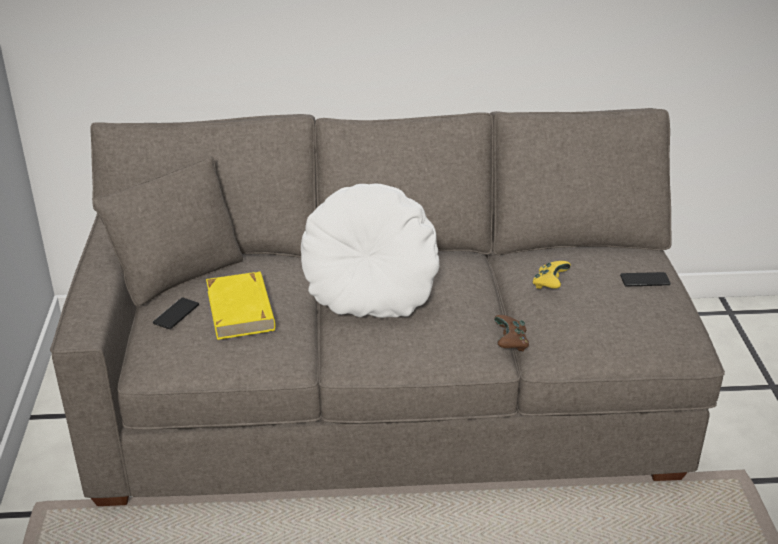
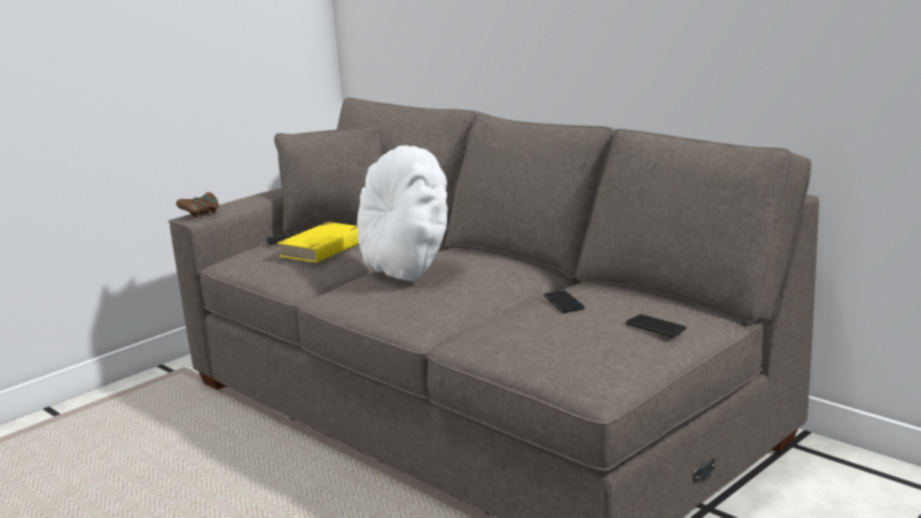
camera: 50 degrees right, 15 degrees down
brown game controller [494,315,529,351] -> brown game controller moved to [176,192,219,218]
yellow game controller [533,261,571,289] -> phone [544,290,585,313]

